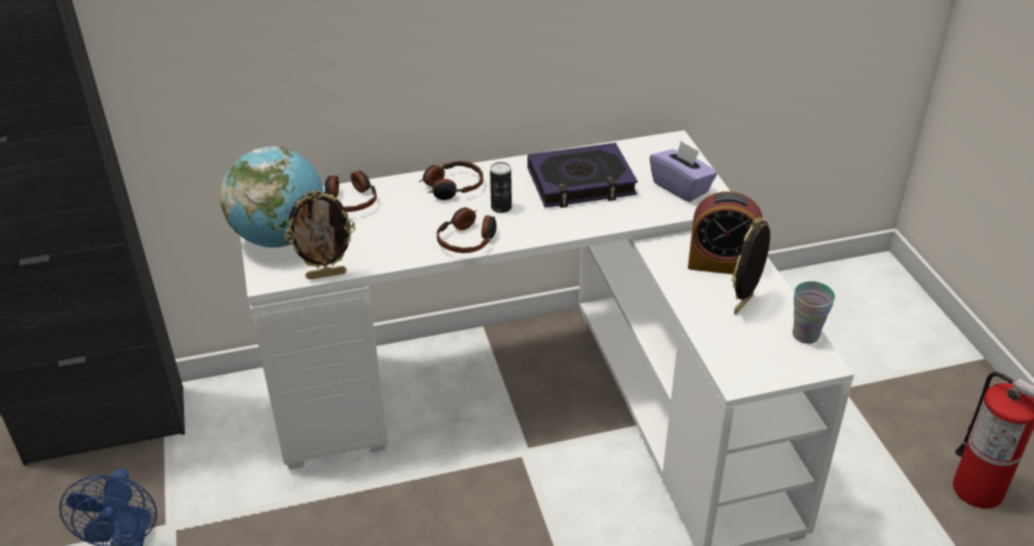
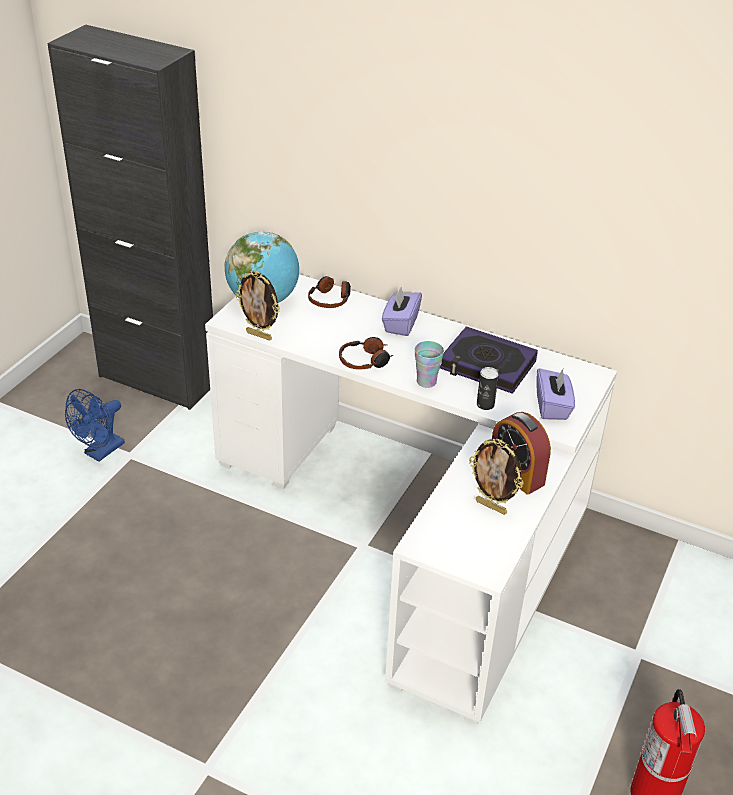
camera: 40 degrees right, 0 degrees up
headphones [419,161,483,200] -> purple tissue box [382,287,422,336]
can [490,162,512,213] -> can moved to [477,367,499,410]
picture frame [732,217,770,314] -> picture frame turned 135 degrees counterclockwise [469,439,524,515]
cup [793,281,835,344] -> cup moved to [415,341,444,388]

